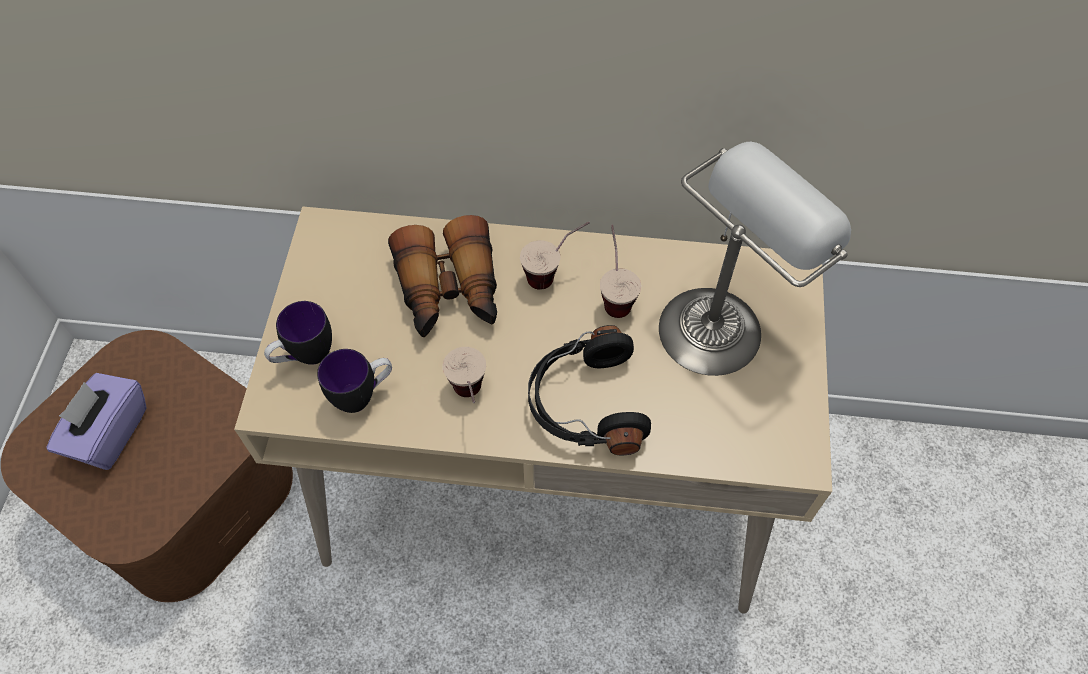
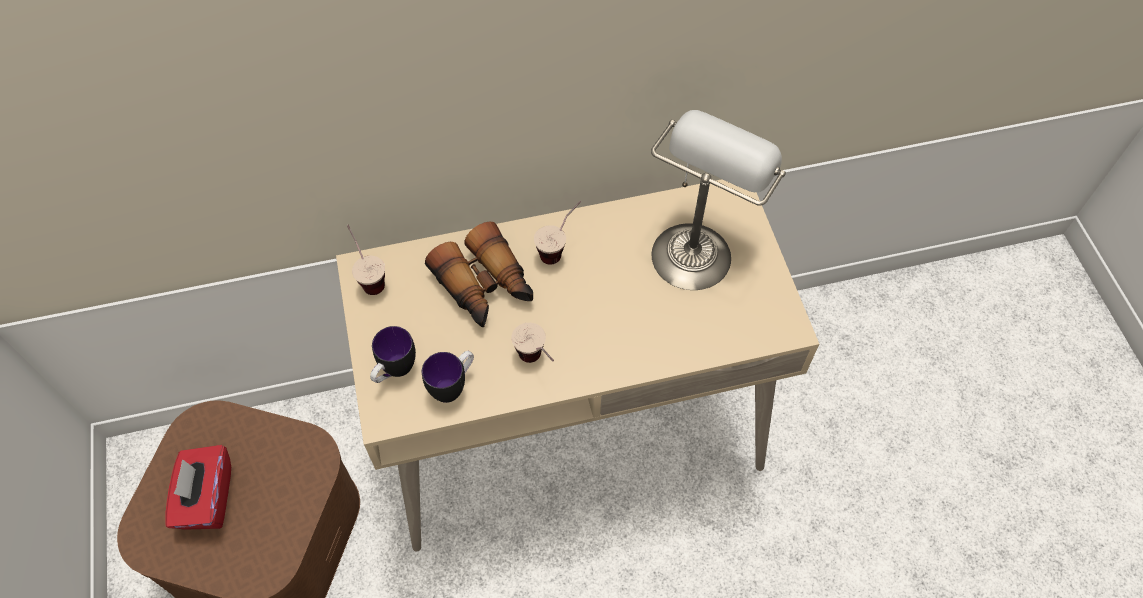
camera: 20 degrees left, 0 degrees up
purple tissue box [46,373,146,470] -> red tissue box [165,445,231,530]
black headphones [528,325,651,455] -> none
cup [600,224,641,318] -> cup moved to [347,225,385,295]

